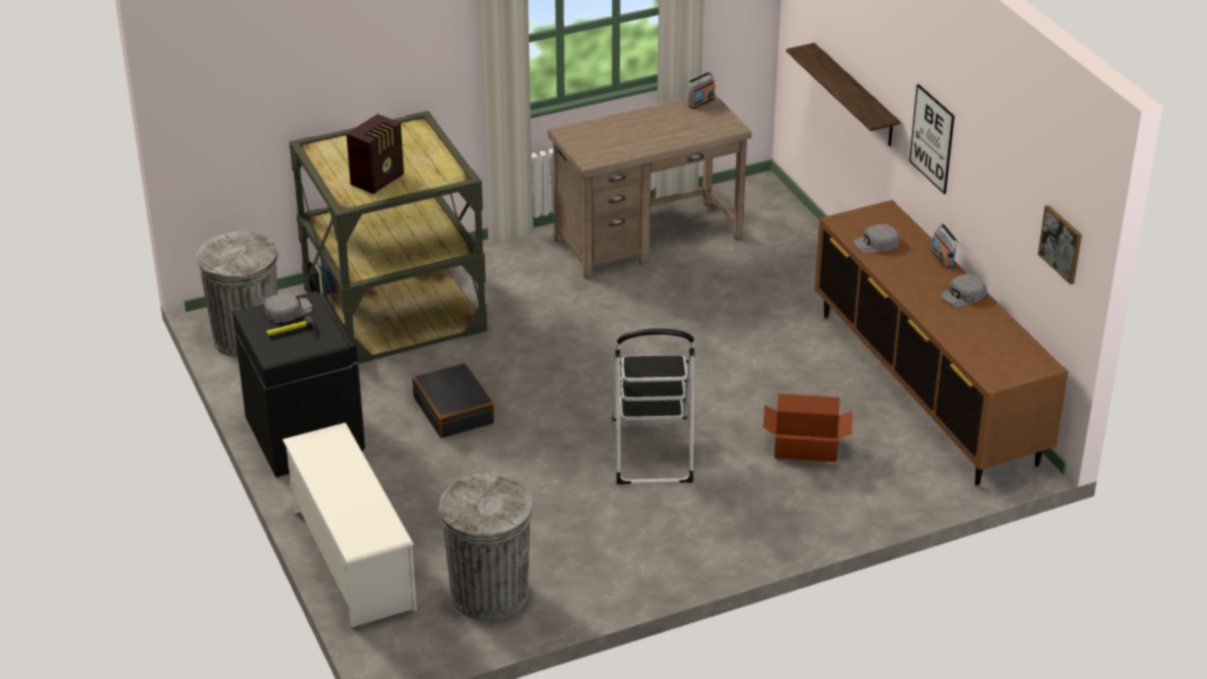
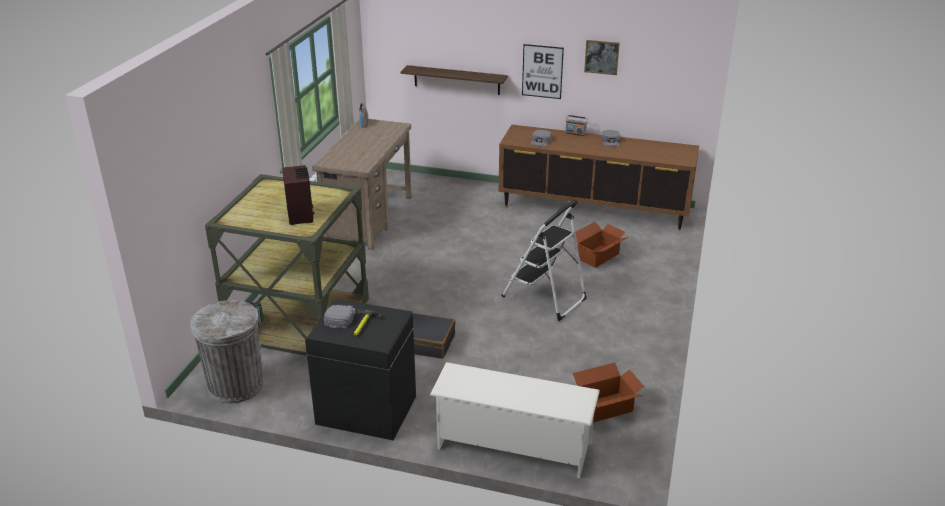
camera: 50 degrees left, 5 degrees down
grey trash can [439,473,533,621] -> cardboard box [573,363,644,422]
picture [1038,205,1082,285] -> picture moved to [584,40,620,75]

